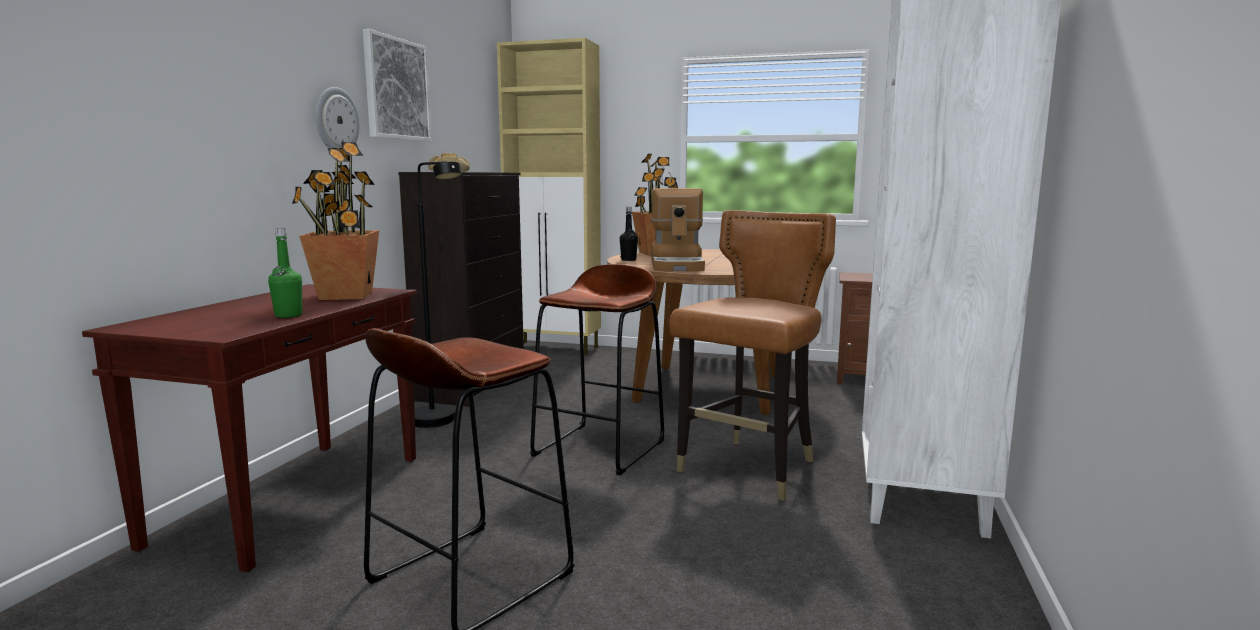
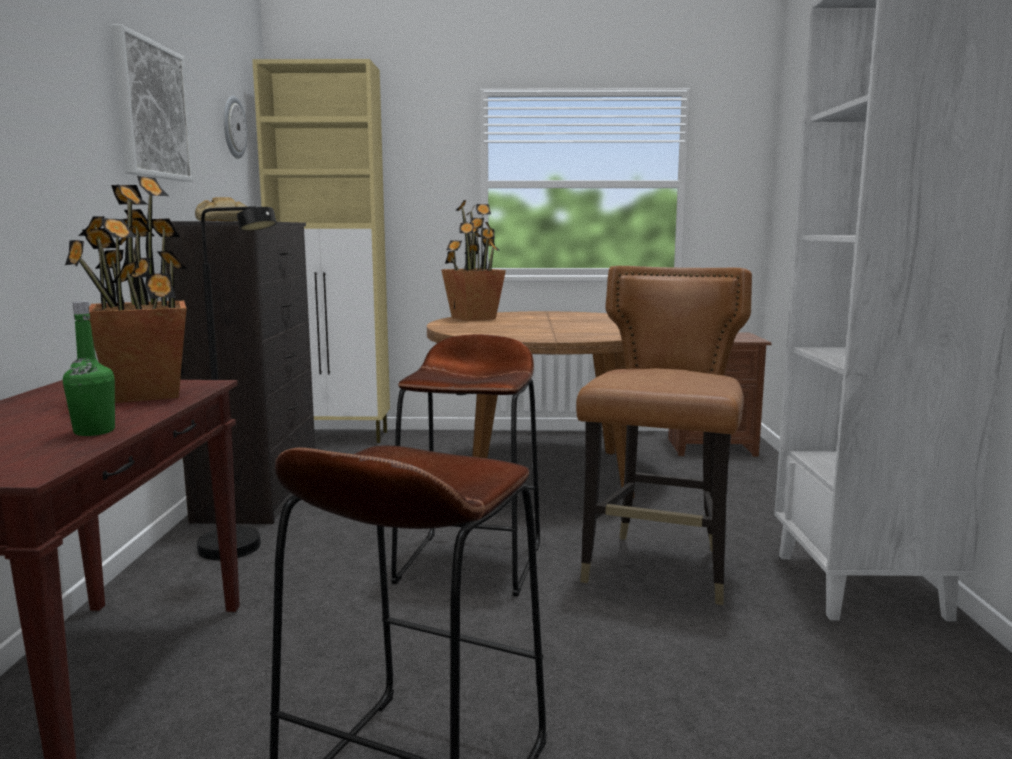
camera: 15 degrees left, 0 degrees up
wall clock [316,87,360,148] -> wall clock moved to [224,96,247,159]
black bottle [620,207,638,261] -> none
coffee machine [651,188,705,272] -> none

